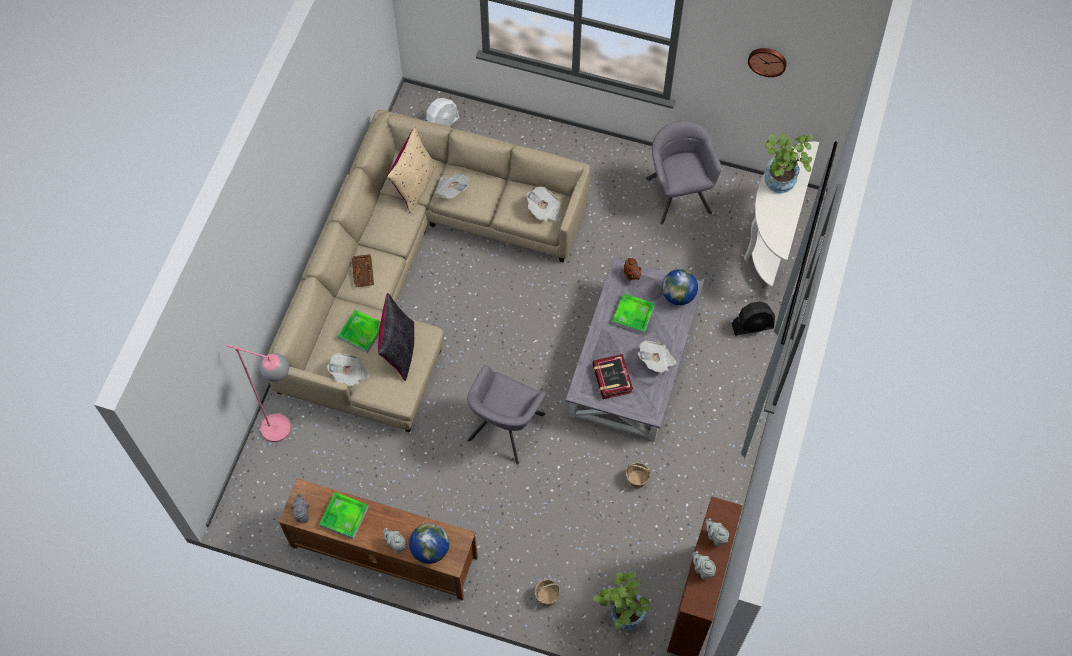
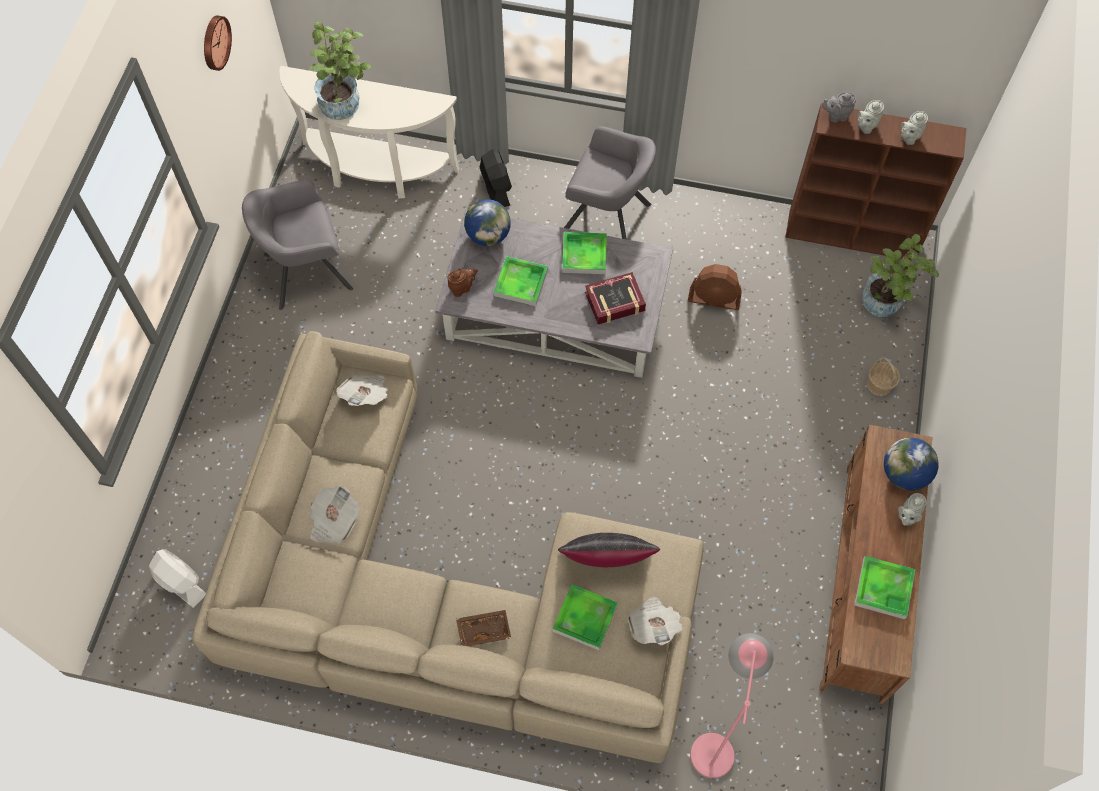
camera: 95 degrees left, 0 degrees up
grey teapot [291,493,310,523] -> grey teapot moved to [822,92,856,123]
beige pillow [387,127,437,213] -> none
grey armchair [467,365,546,464] -> grey armchair moved to [564,126,656,239]
basket [626,462,651,489] -> brown fan [688,264,742,310]
newspaper [638,340,677,373] -> tray [562,232,607,274]

